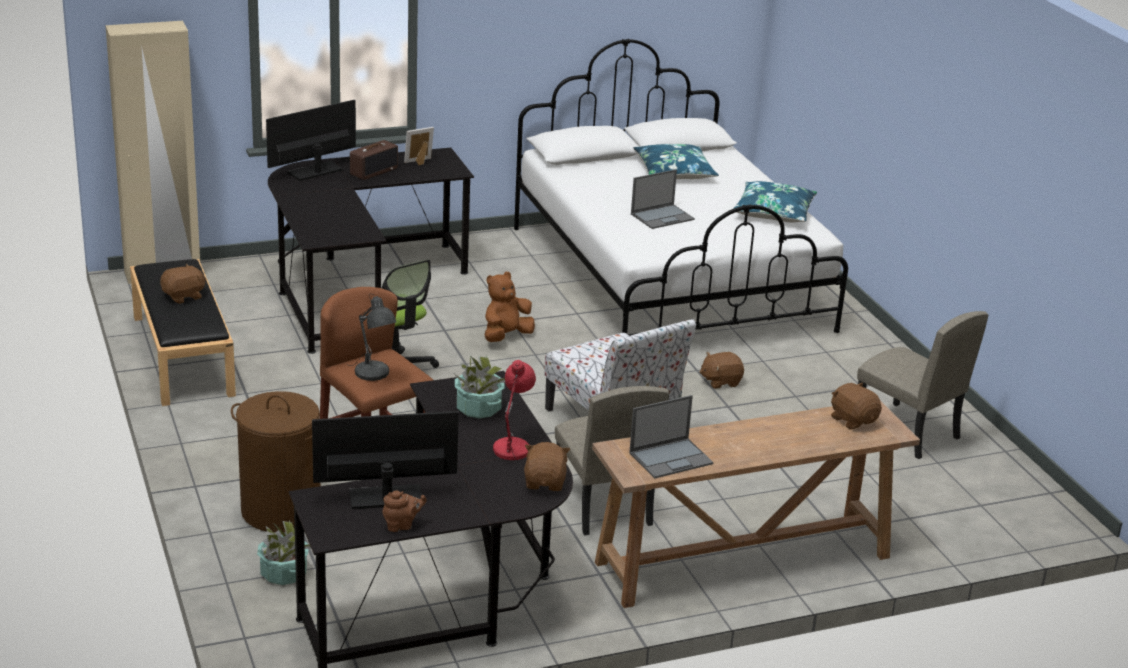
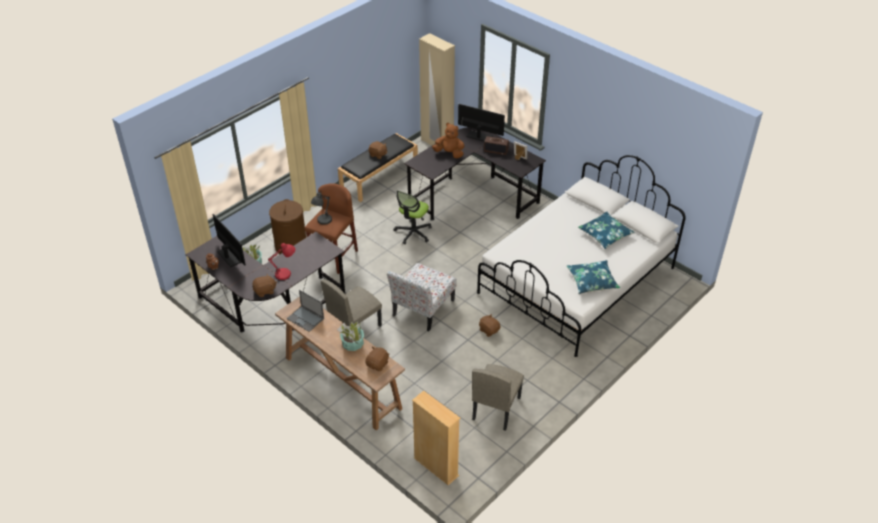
camera: 65 degrees right, 15 degrees up
potted plant [453,355,505,418] -> potted plant moved to [337,322,364,351]
brown plush toy [485,272,535,342] -> brown plush toy moved to [432,123,464,158]
laptop [631,170,695,229] -> none
none -> beige bookcase [412,391,461,486]

